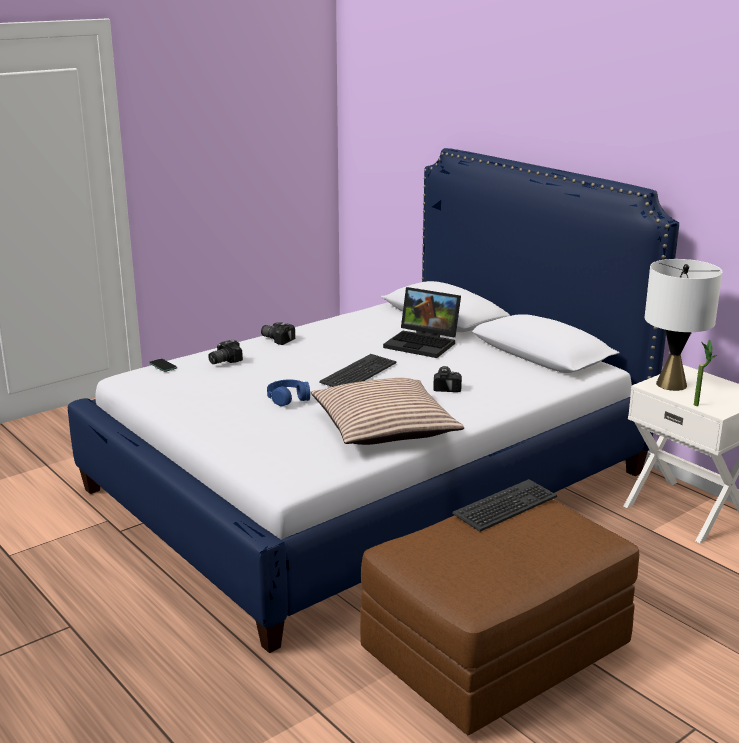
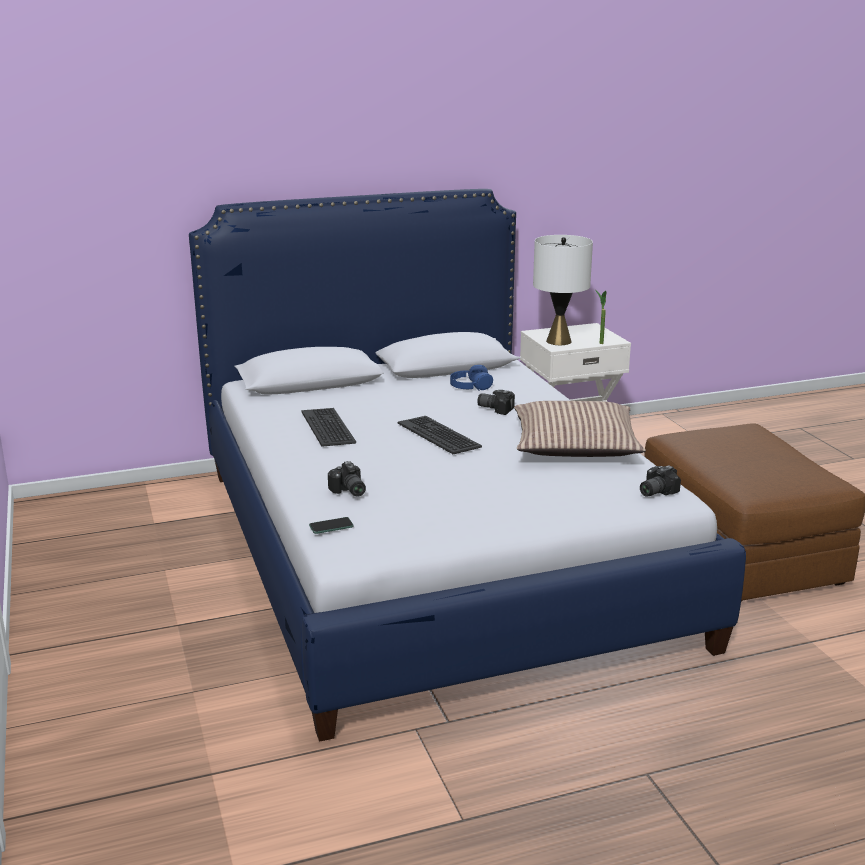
camera: 70 degrees left, 0 degrees up
camera [261,322,295,345] -> camera moved to [640,465,681,497]
blue headphones [267,379,310,406] -> blue headphones moved to [450,365,493,390]
laptop [383,287,461,358] -> none
keyboard [452,479,557,532] -> keyboard moved to [301,408,356,447]

